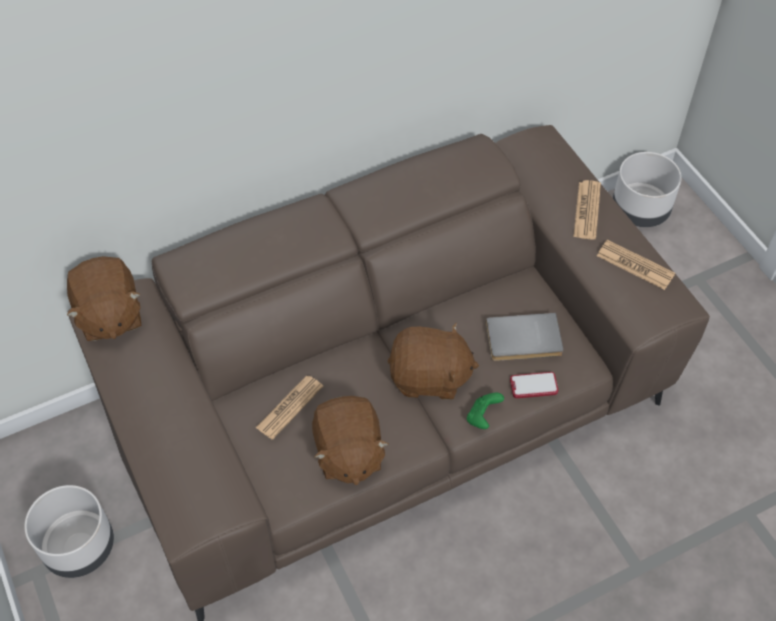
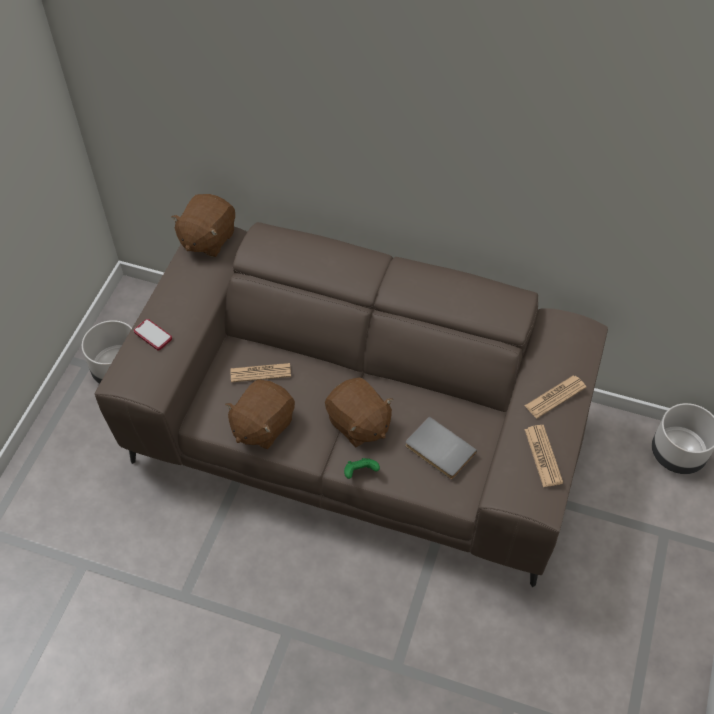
camera: 45 degrees right, 0 degrees up
phone [510,372,558,398] -> phone moved to [134,319,172,350]

